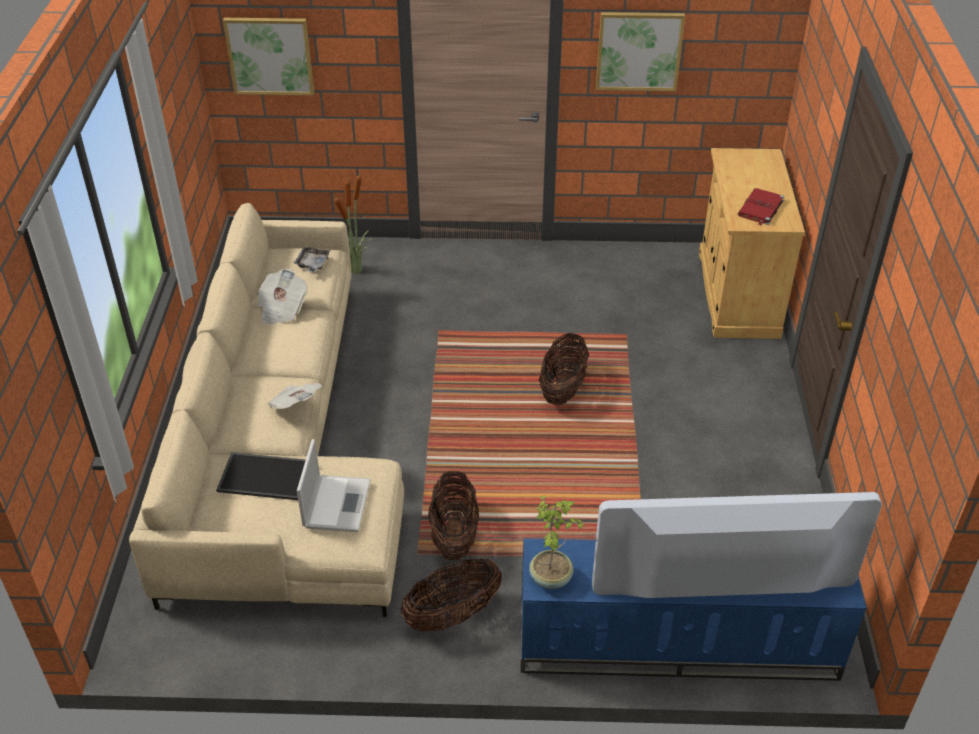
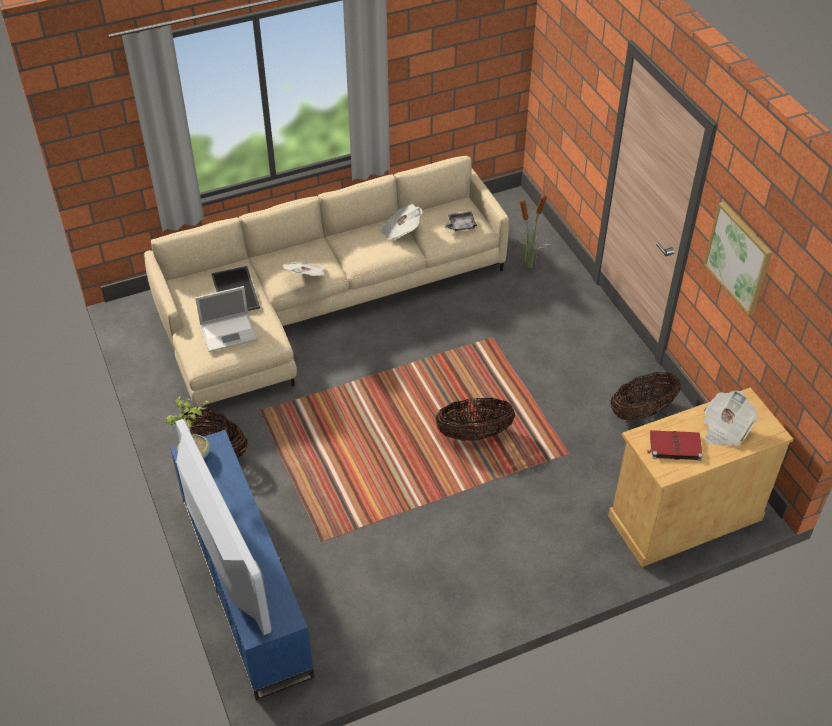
camera: 65 degrees right, 5 degrees up
picture [223,18,314,95] -> none
basket [428,471,479,560] -> basket moved to [611,372,681,420]
none -> newspaper [703,391,757,447]

